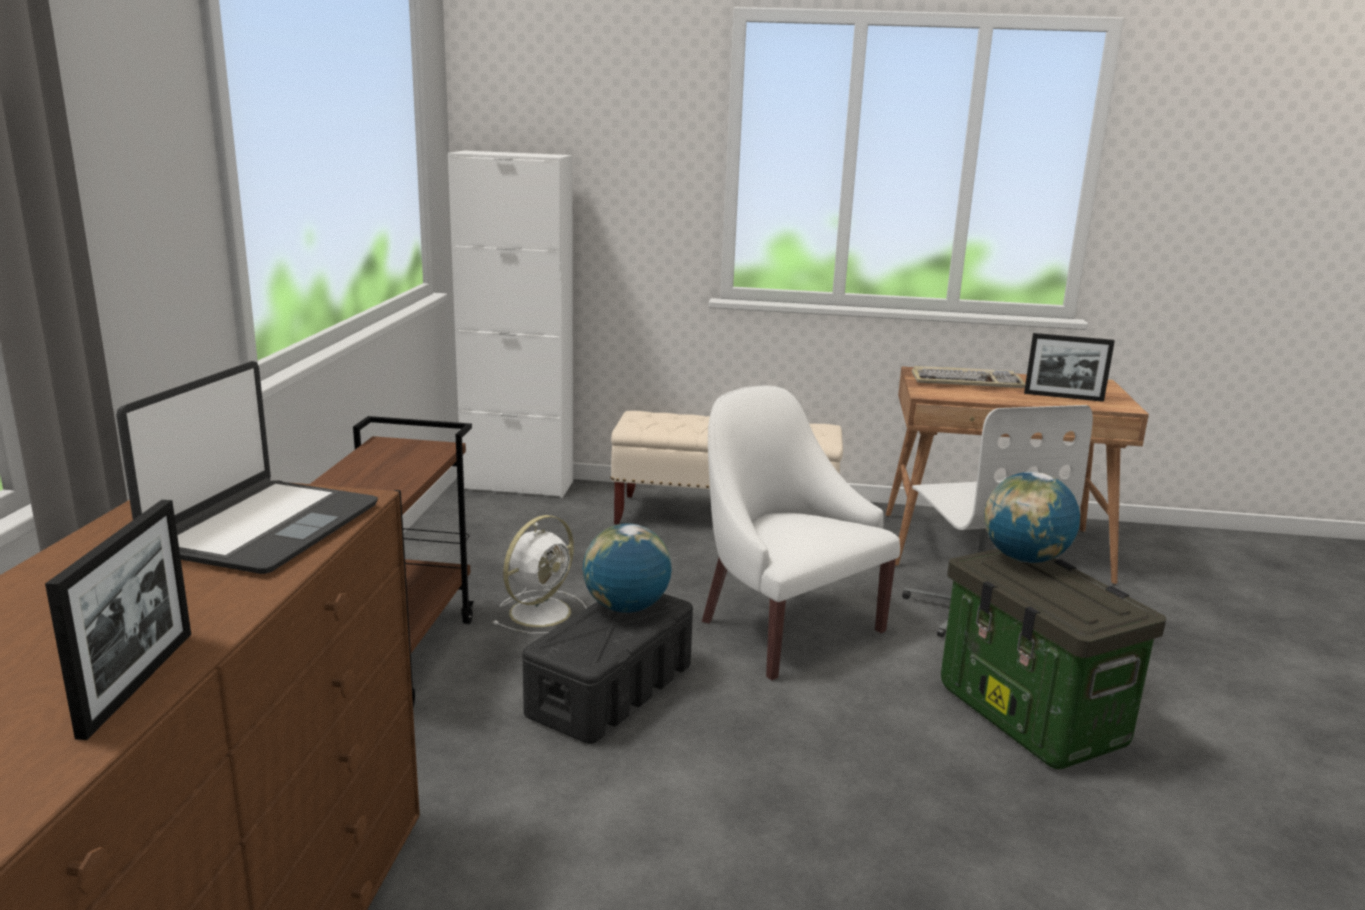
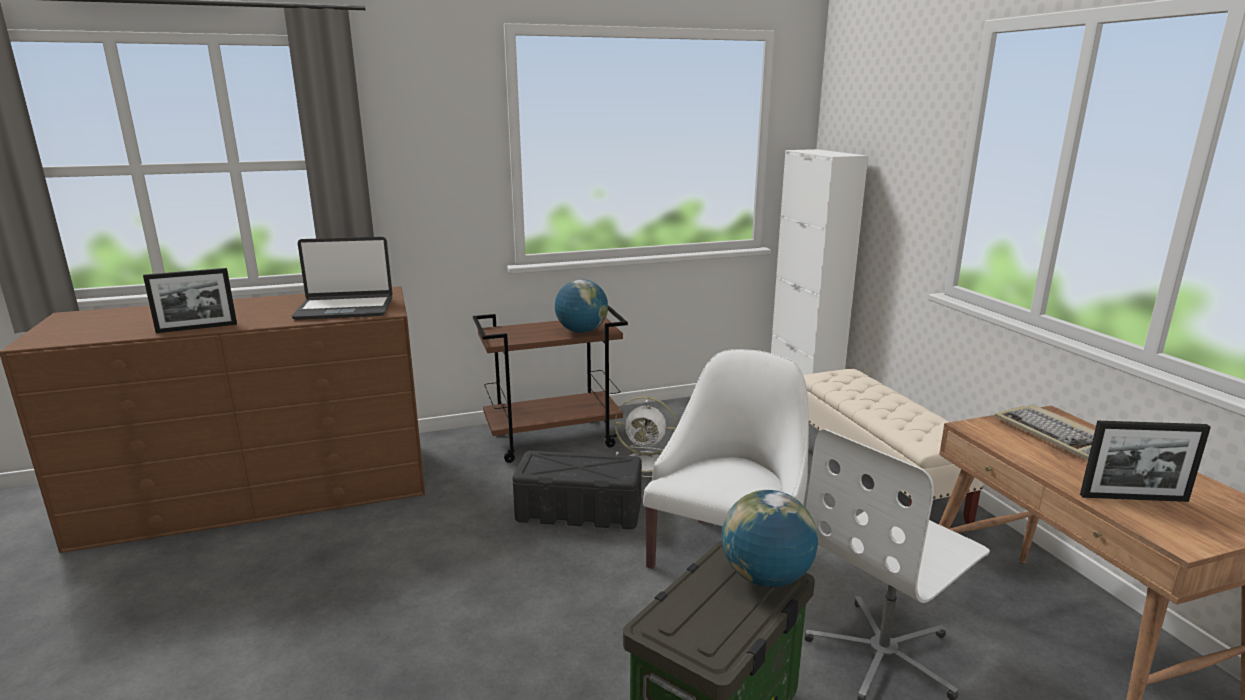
camera: 65 degrees right, 0 degrees up
globe [583,523,672,613] -> globe moved to [555,279,608,333]
picture frame [1024,333,1115,402] -> picture frame turned 75 degrees counterclockwise [1080,421,1211,502]

